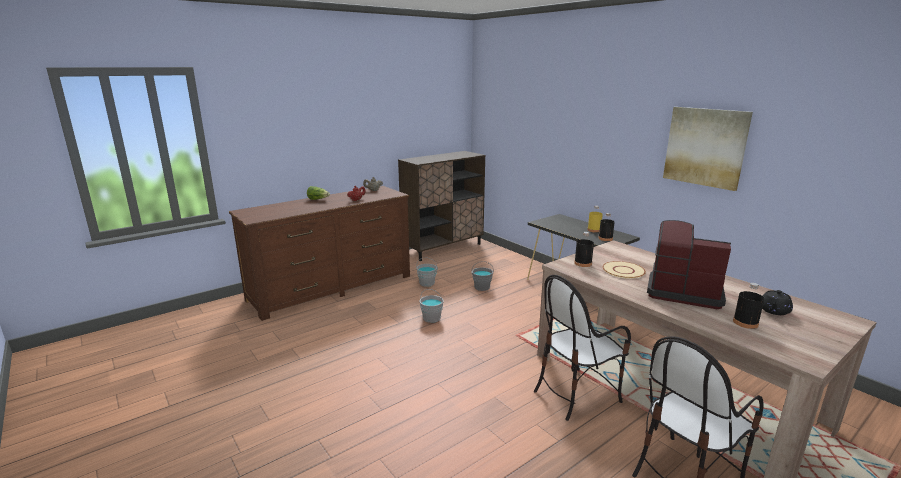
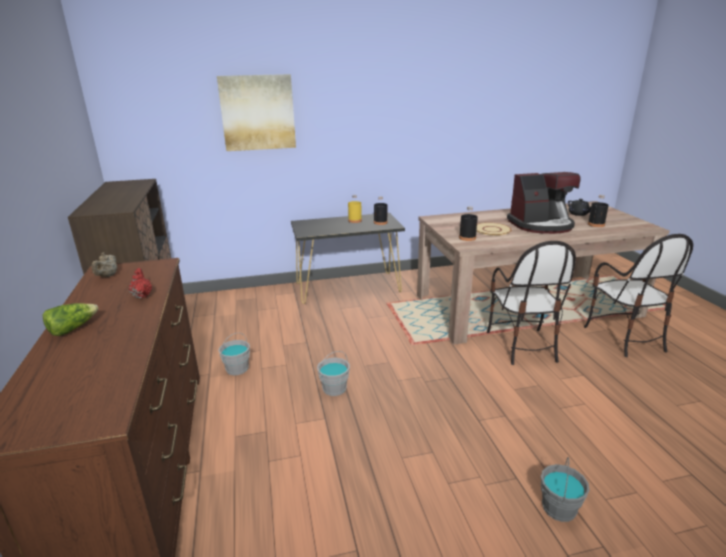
camera: 65 degrees left, 5 degrees up
grey bucket [471,261,494,291] -> grey bucket moved to [541,457,590,522]
coffee machine [647,220,731,309] -> coffee machine turned 150 degrees counterclockwise [507,172,580,234]
picture [663,107,753,191] -> picture moved to [217,74,296,151]

